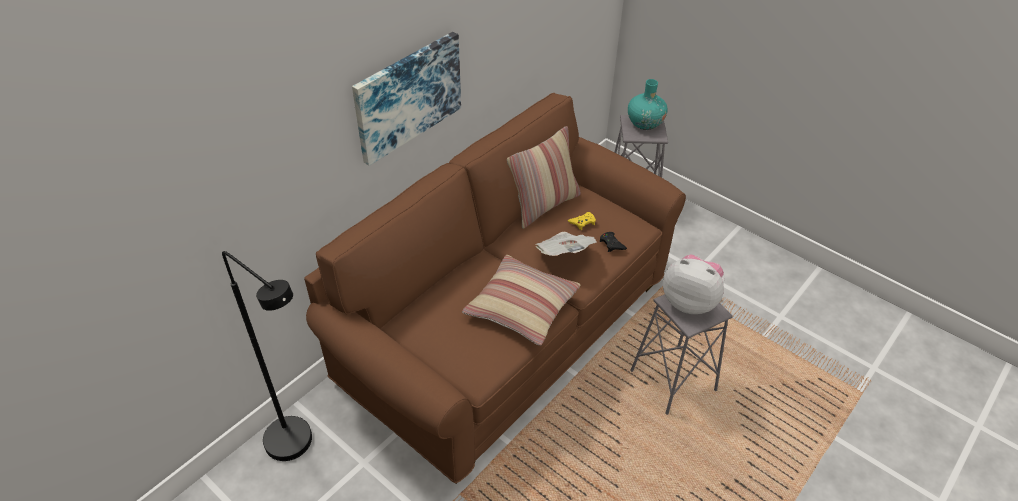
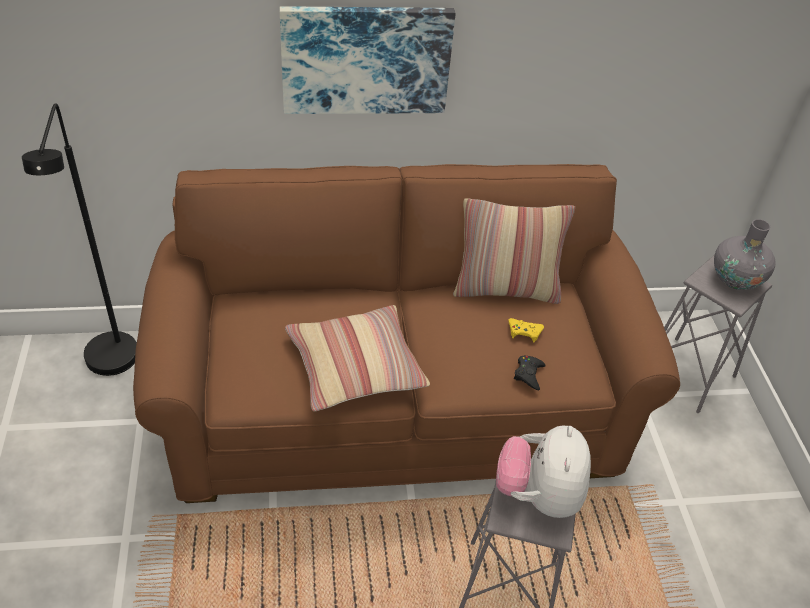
camera: 40 degrees right, 0 degrees up
newspaper [536,232,597,256] -> none
turquoise vase [628,79,667,130] -> grey vase [714,219,776,290]
plush toy [663,254,725,314] -> plush toy turned 150 degrees counterclockwise [496,425,591,518]

